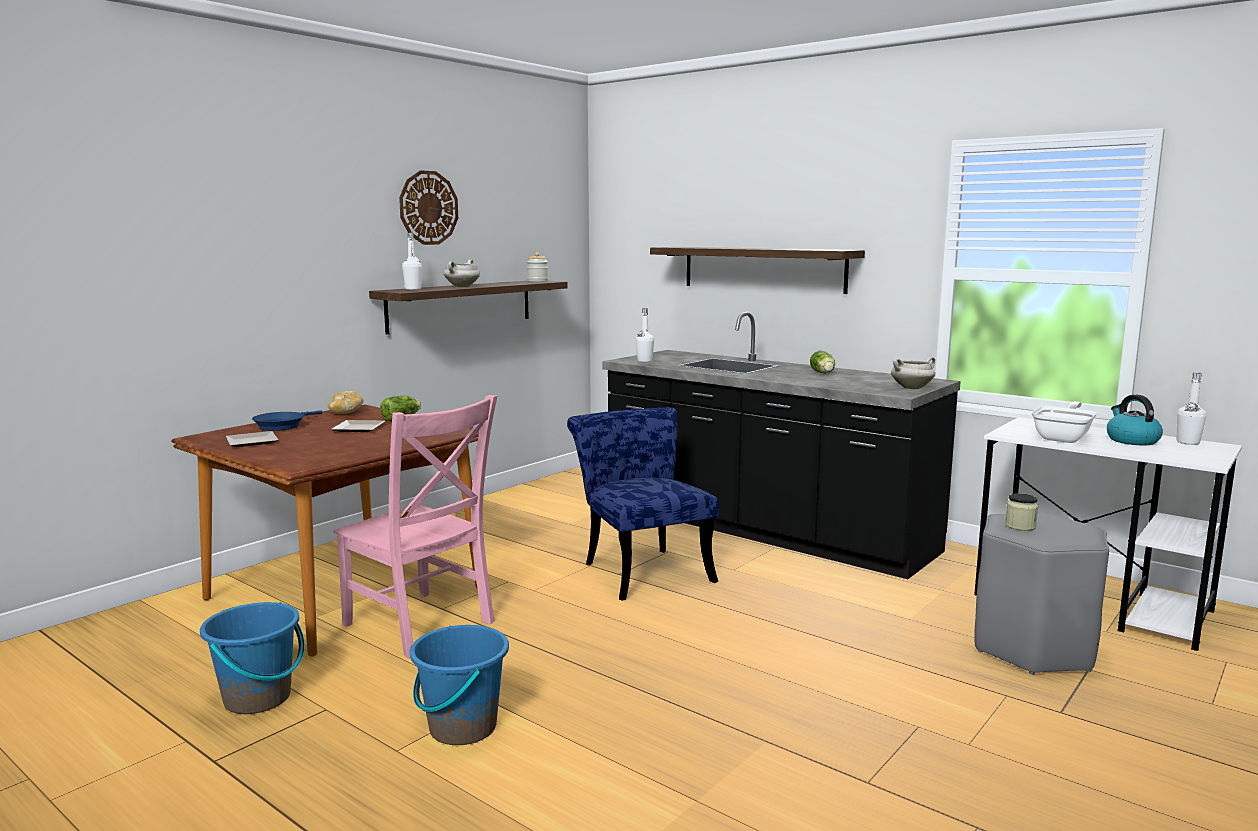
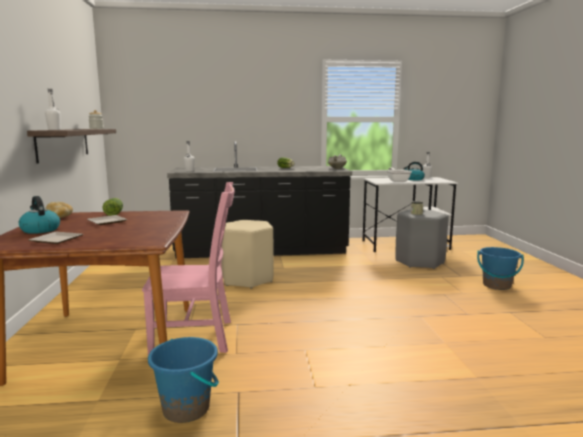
camera: 45 degrees left, 0 degrees up
blue frying pan [252,410,322,431] -> kettle [19,196,60,234]
wall clock [399,170,458,245] -> none
blue bucket [410,625,509,745] -> blue bucket moved to [477,247,524,290]
white cooking pot [444,259,480,287] -> none
blue chair [567,407,719,601] -> beige stool [221,220,274,289]
shelf [650,247,865,294] -> none

